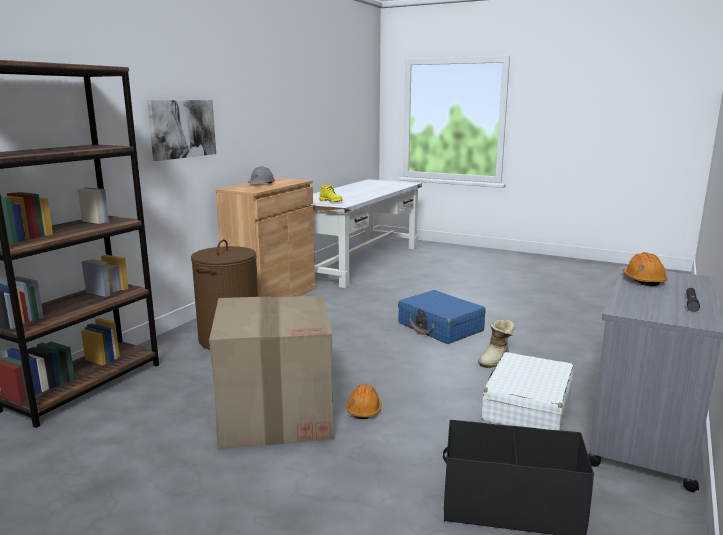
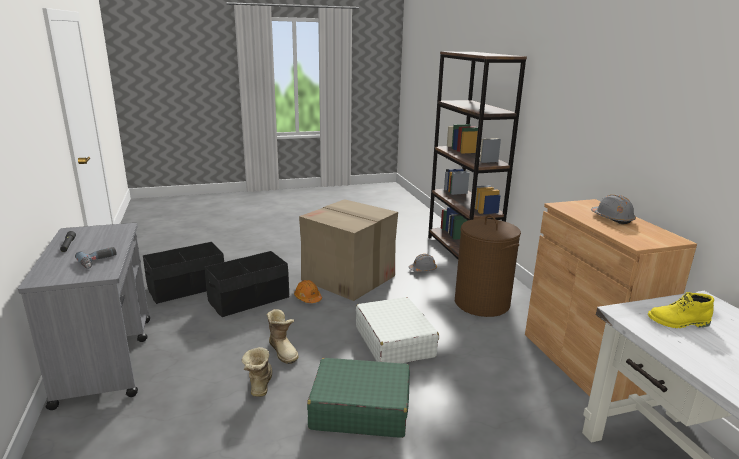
camera: 135 degrees right, 5 degrees up
picture [147,100,216,161] -> none
blue suitcase [398,290,486,344] -> green suitcase [307,358,410,438]
white suitcase [482,352,574,430] -> white suitcase moved to [356,297,439,363]
orange hard hat [623,252,667,286] -> power drill [75,247,117,269]
none -> black storage box [205,251,289,317]
none -> boot [267,309,299,364]
none -> grey hard hat [409,254,437,272]

